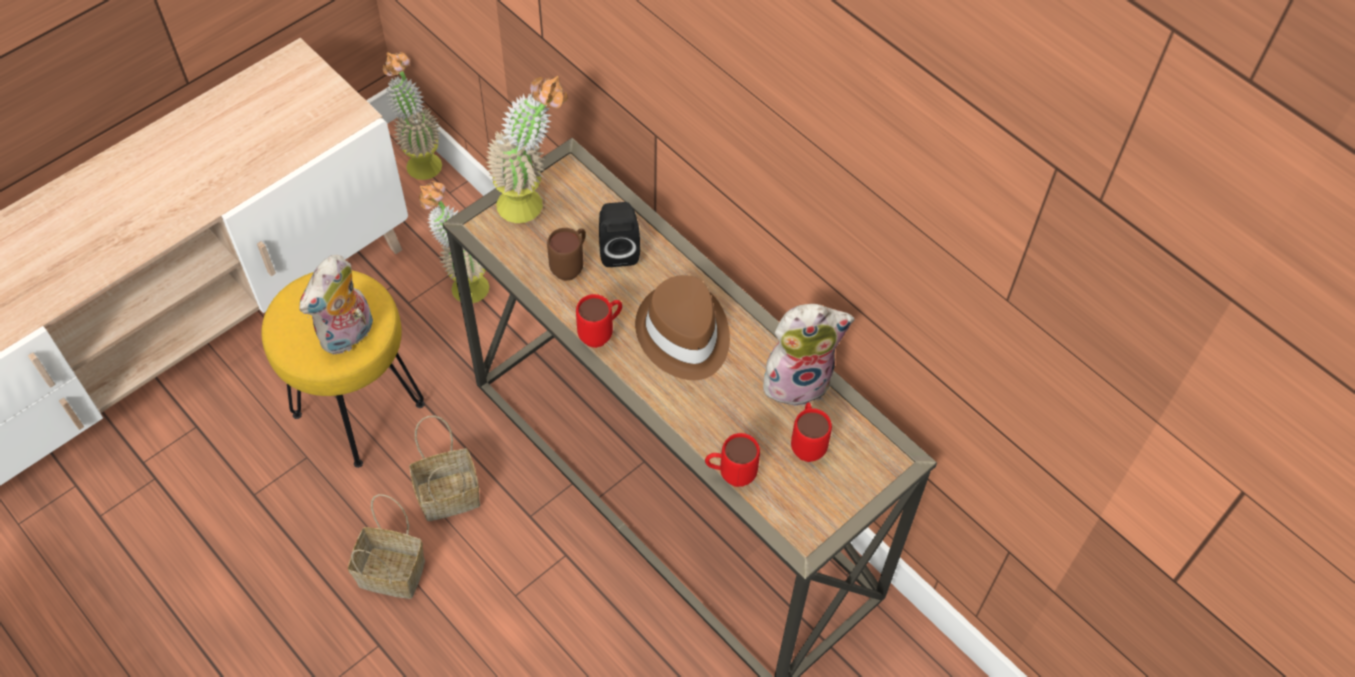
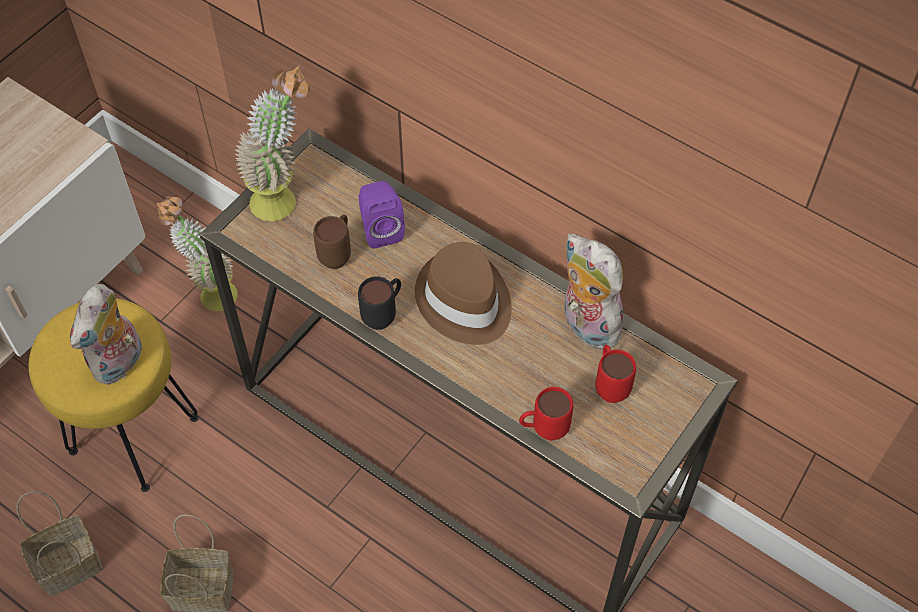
camera: 10 degrees left, 0 degrees up
potted plant [383,52,442,180] -> none
basket [409,416,480,521] -> basket moved to [16,491,102,596]
red mug [576,294,622,348] -> black mug [358,276,401,330]
black speaker [599,202,640,267] -> purple speaker [359,181,405,249]
plush toy [763,304,855,406] -> plush toy turned 105 degrees counterclockwise [563,234,623,350]

